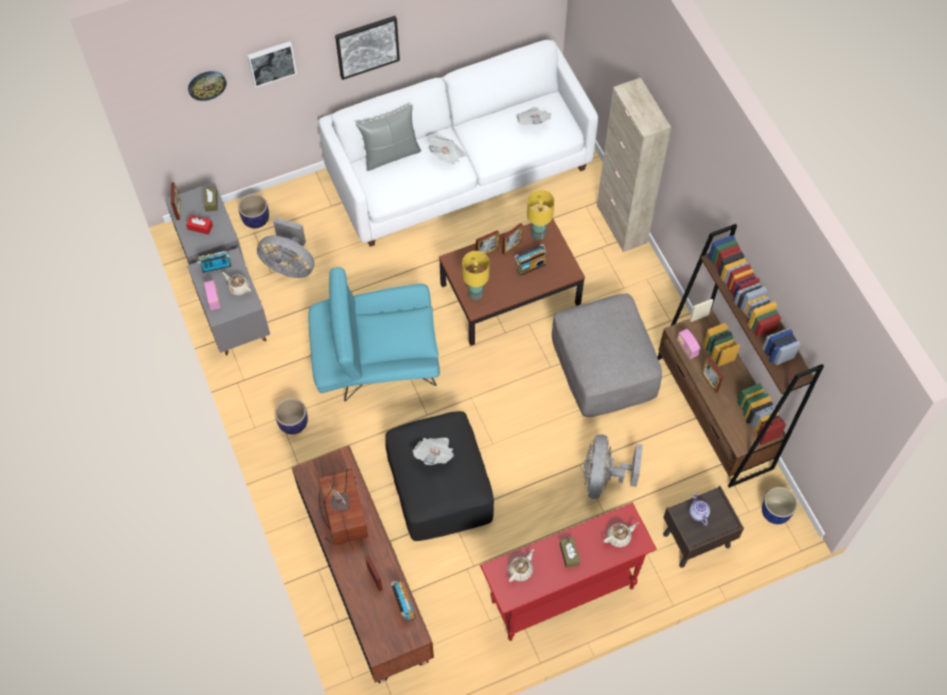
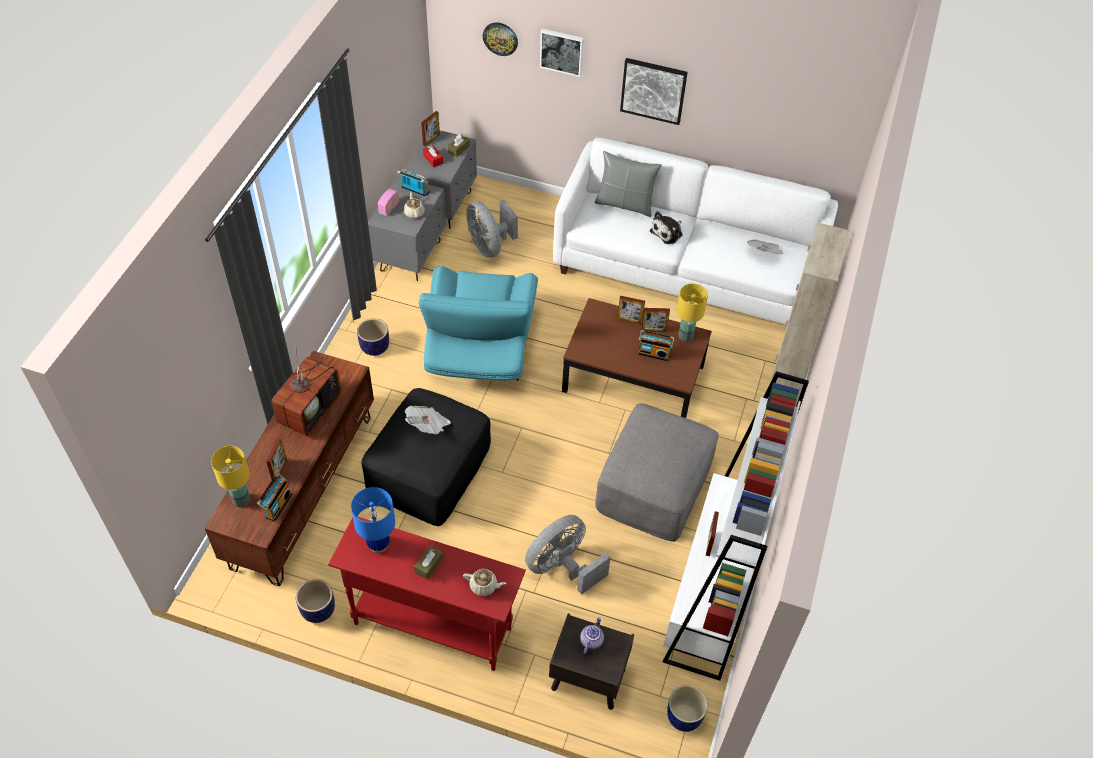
camera: 40 degrees right, 10 degrees down
planter [238,194,269,229] -> planter moved to [296,579,335,623]
turquoise armchair [308,267,440,402] -> turquoise armchair turned 120 degrees counterclockwise [419,266,538,381]
newspaper [427,136,467,164] -> plush toy [650,211,683,244]
yellow table lamp [462,251,490,300] -> yellow table lamp moved to [211,446,250,507]
beige teapot [508,550,534,582] -> blue table lamp [351,487,395,553]
brown bookcase [657,224,824,488] -> white bookcase [663,371,809,681]
radio [677,329,701,359] -> none

